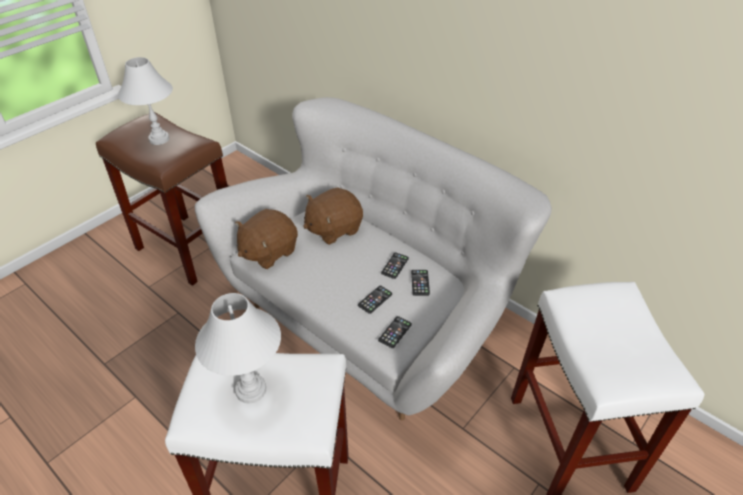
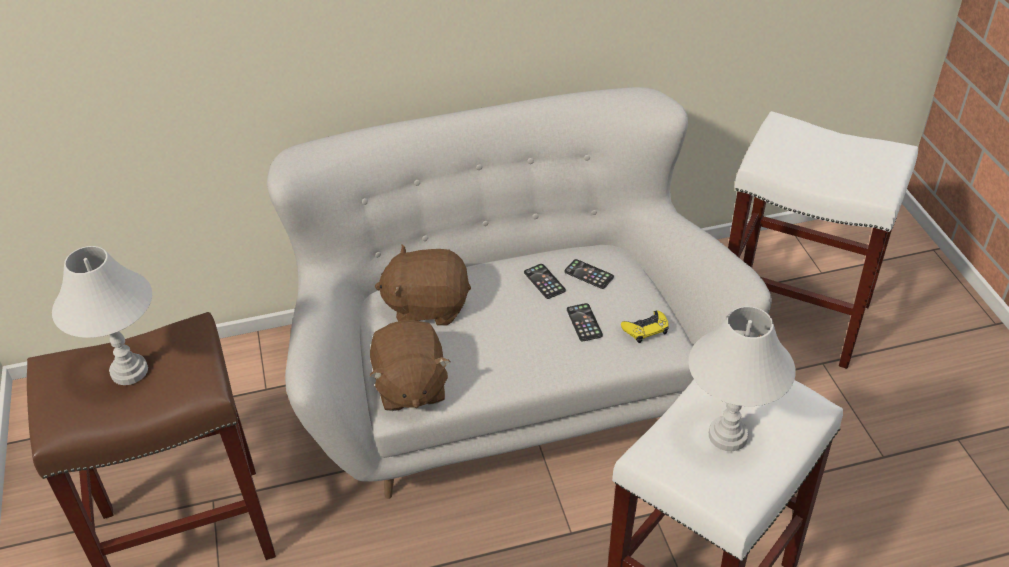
camera: 55 degrees left, 0 degrees up
brown plush toy [303,187,363,245] -> brown plush toy turned 90 degrees clockwise [375,244,471,326]
phone [378,316,412,348] -> yellow game controller [621,310,669,343]

